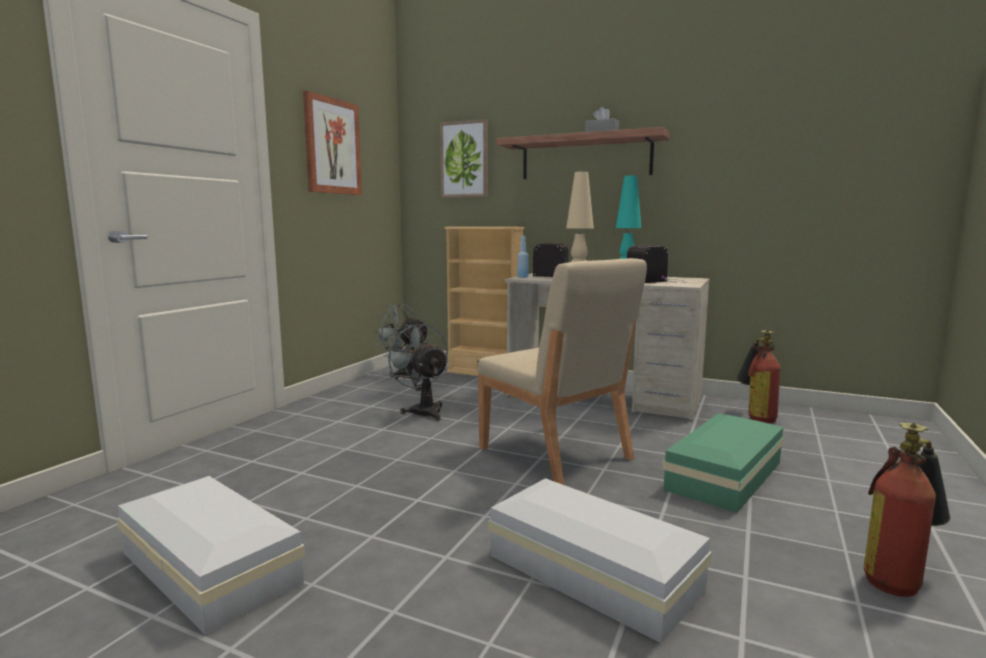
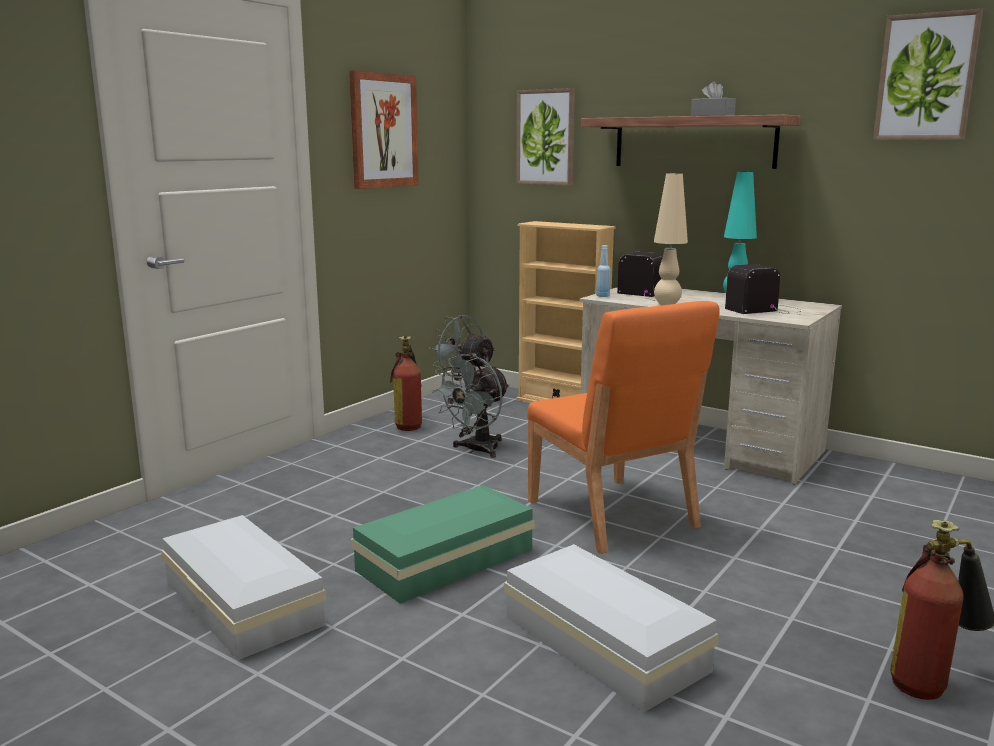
camera: 10 degrees right, 5 degrees up
grey fan [383,324,449,421] -> grey fan turned 120 degrees counterclockwise [432,354,510,458]
beige chair [477,258,647,485] -> orange chair [527,301,720,554]
green storage box [663,414,784,513] -> green storage box moved to [351,485,535,604]
fire extinguisher [736,330,781,423] -> fire extinguisher moved to [390,336,422,431]
none -> picture [873,9,983,140]

